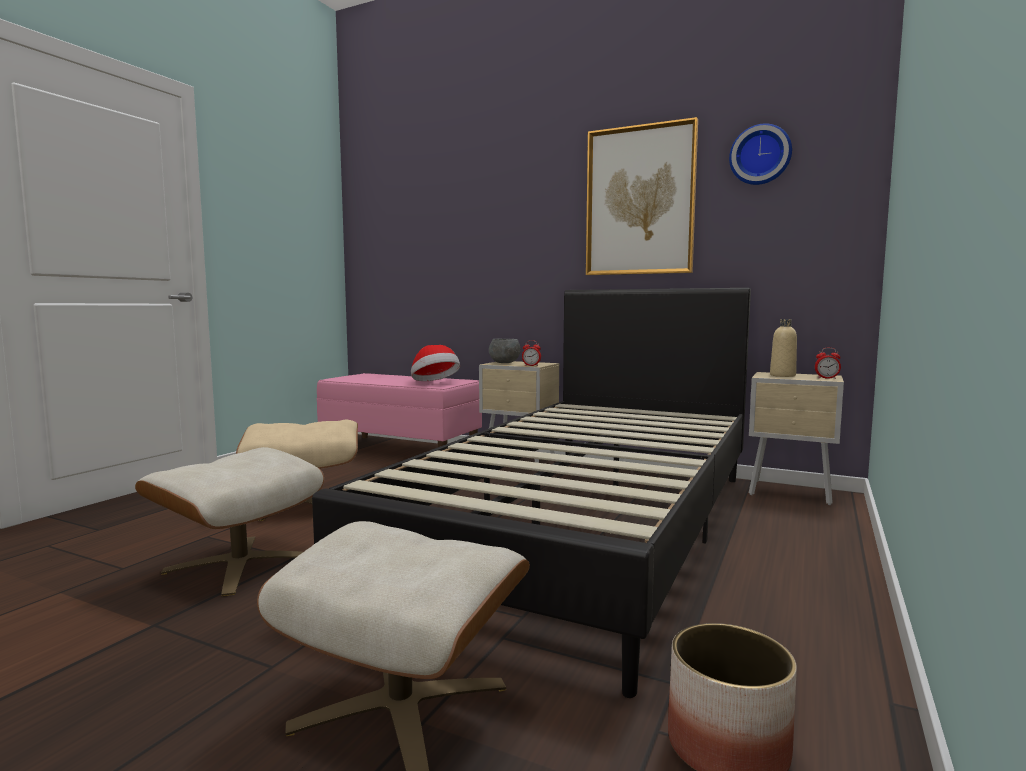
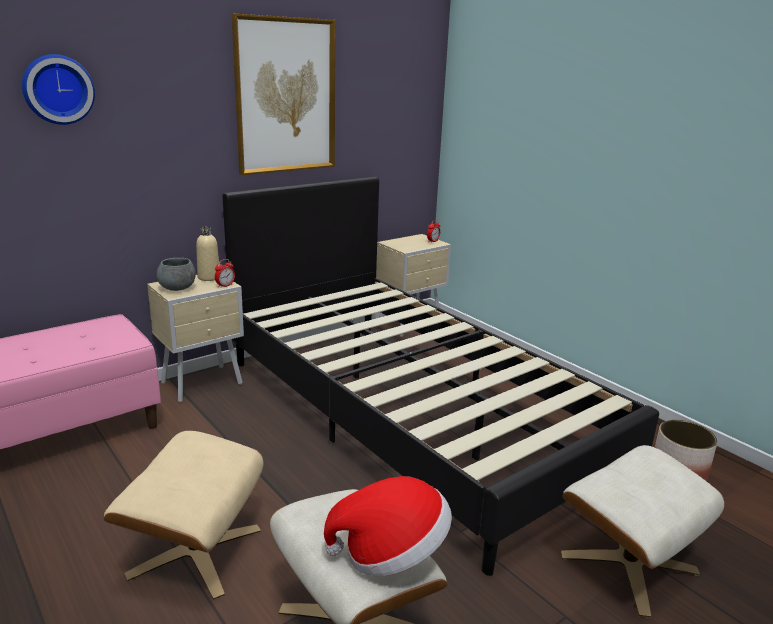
camera: 65 degrees left, 15 degrees up
hat [411,345,460,381] -> hat moved to [324,476,452,576]
wall clock [729,123,792,185] -> wall clock moved to [22,54,95,125]
beige bottle [770,319,797,377] -> beige bottle moved to [196,227,219,281]

